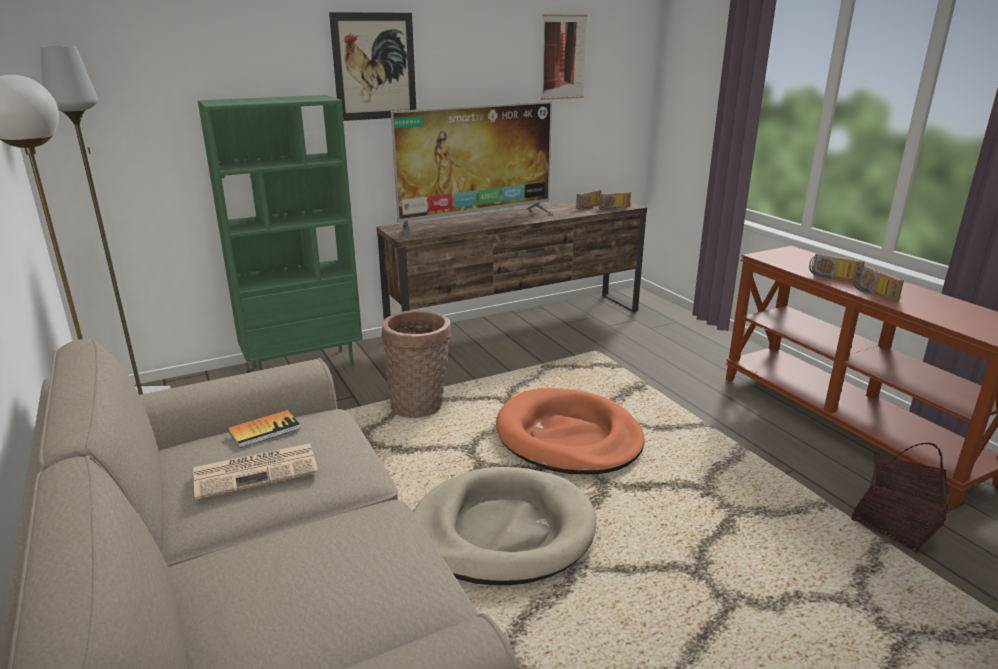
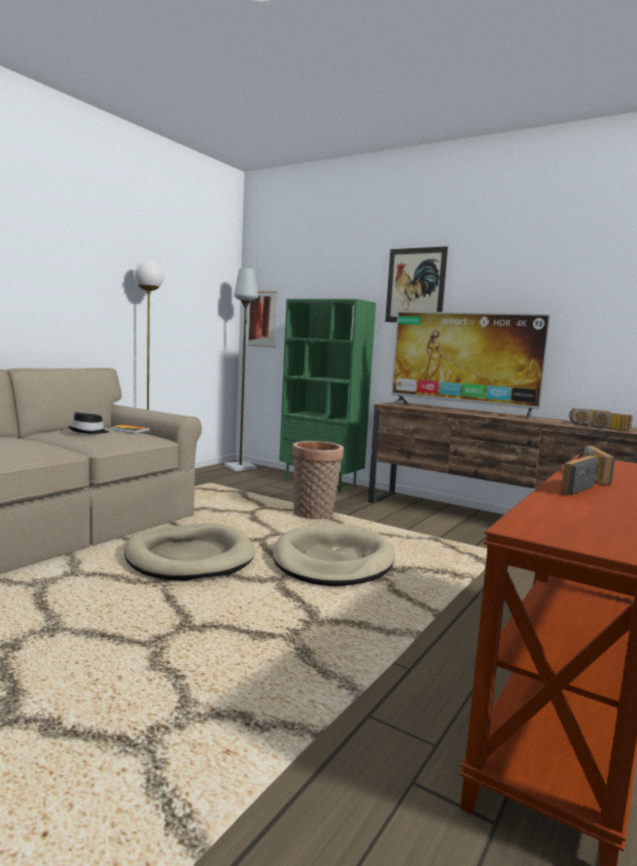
camera: 60 degrees right, 15 degrees down
newspaper [194,443,318,500] -> black hat [68,412,109,434]
orange dog bed [496,388,645,474] -> beige dog bed [272,523,395,586]
picture [541,14,588,100] -> picture moved to [247,291,278,348]
basket [851,443,948,553] -> none

